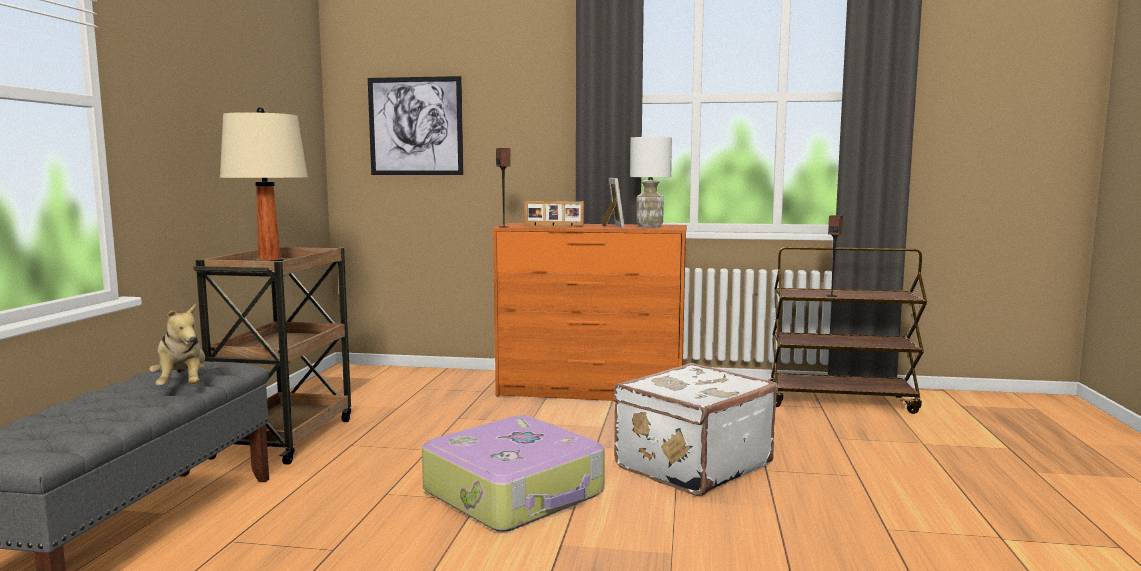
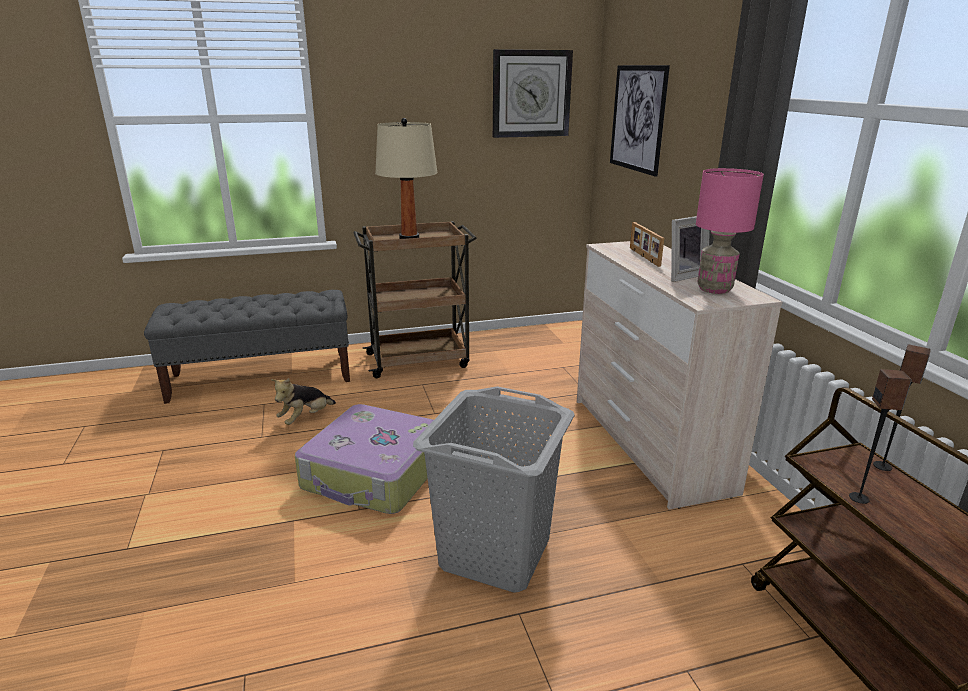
camera: 65 degrees right, 15 degrees up
plush toy [149,304,205,385] -> plush toy moved to [271,378,336,425]
orange dresser [492,223,687,401] -> beige dresser [577,241,783,509]
speaker [496,148,511,227] -> speaker moved to [873,344,931,471]
white suitcase [614,363,778,496] -> grey laundry basket [413,386,575,593]
white table lamp [630,137,672,227] -> pink table lamp [696,168,764,294]
none -> wall clock [493,49,573,138]

